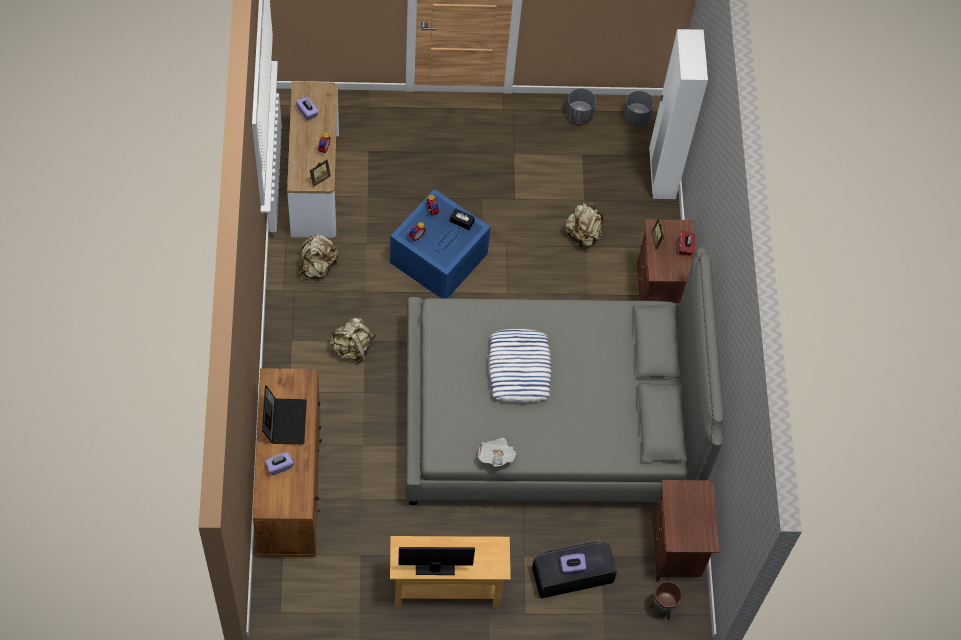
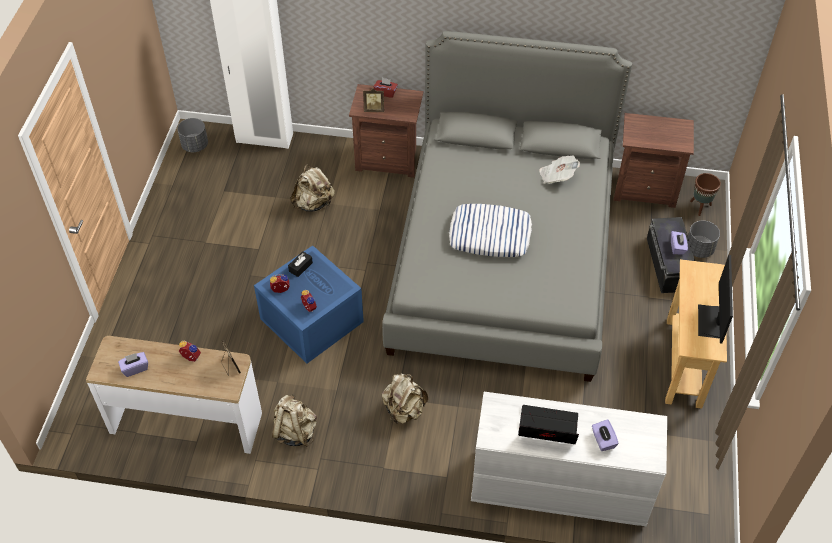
camera: 75 degrees left, 10 degrees down
brown dresser [253,368,322,557] -> white dresser [471,392,667,526]
newspaper [478,438,517,467] -> newspaper moved to [539,155,580,184]
grey planter [566,88,596,124] -> grey planter moved to [688,220,720,258]

